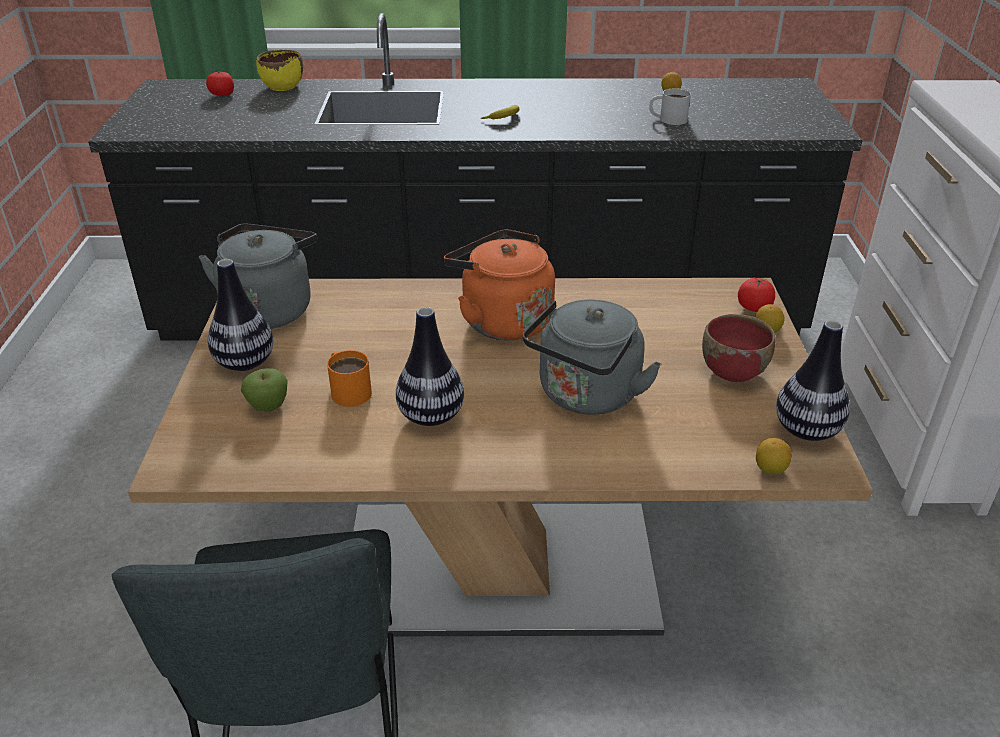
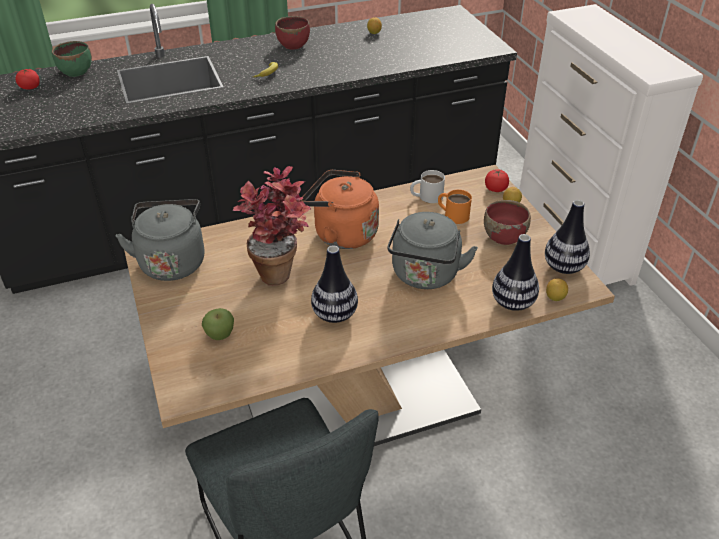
camera: 20 degrees left, 5 degrees up
vase [208,259,273,371] -> vase moved to [492,234,539,311]
yellow bowl [256,50,303,91] -> green bowl [52,41,92,77]
orange mug [327,350,372,407] -> orange mug moved to [438,189,472,224]
white mug [649,88,691,125] -> white mug moved to [410,170,445,203]
none -> potted plant [233,166,311,285]
none -> red bowl [275,16,310,50]

